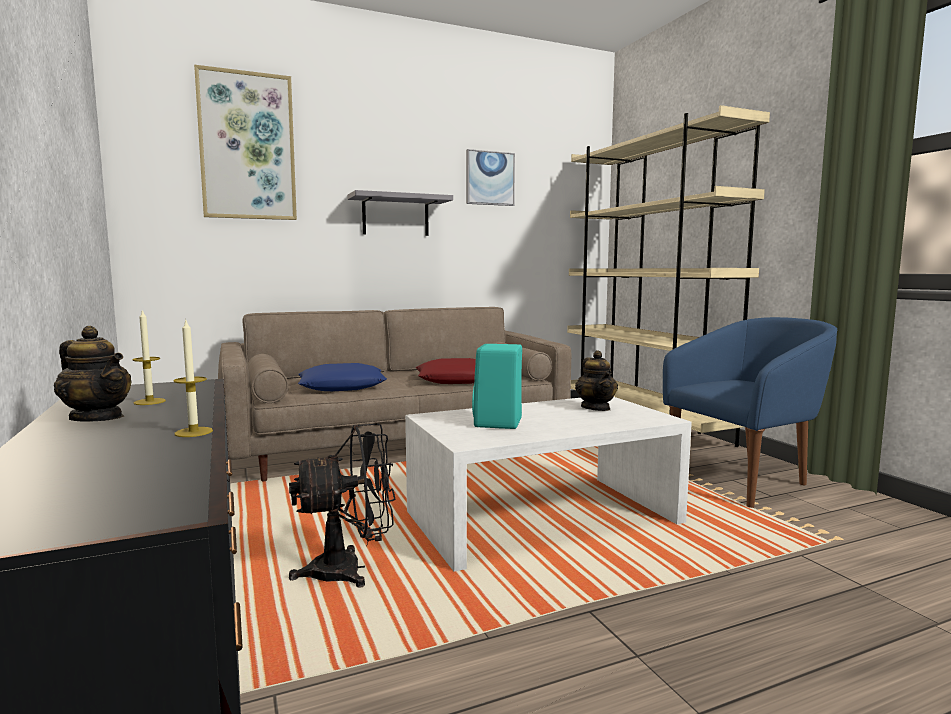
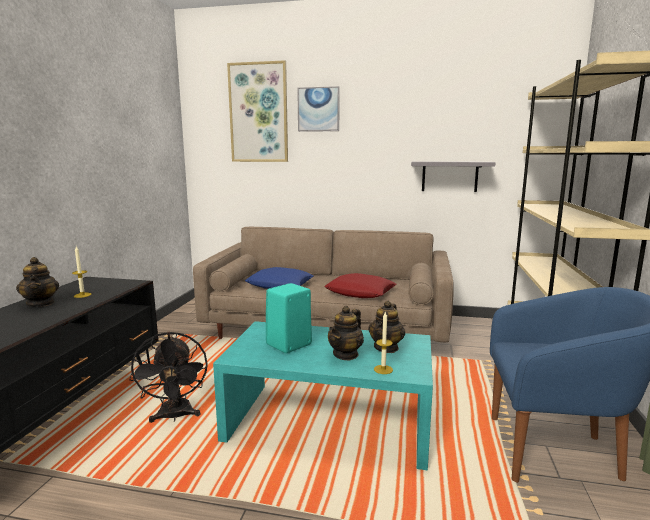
camera: 35 degrees right, 5 degrees up
candle [173,320,213,437] -> candle moved to [374,312,393,374]
black fan [289,423,395,588] -> black fan turned 60 degrees clockwise [130,332,208,423]
grey shelf [347,190,453,236] -> grey shelf moved to [411,161,496,192]
white coffee table [405,397,692,572] -> turquoise coffee table [213,321,433,470]
picture [466,149,515,206] -> picture moved to [297,86,340,132]
none -> teapot [328,306,364,360]

